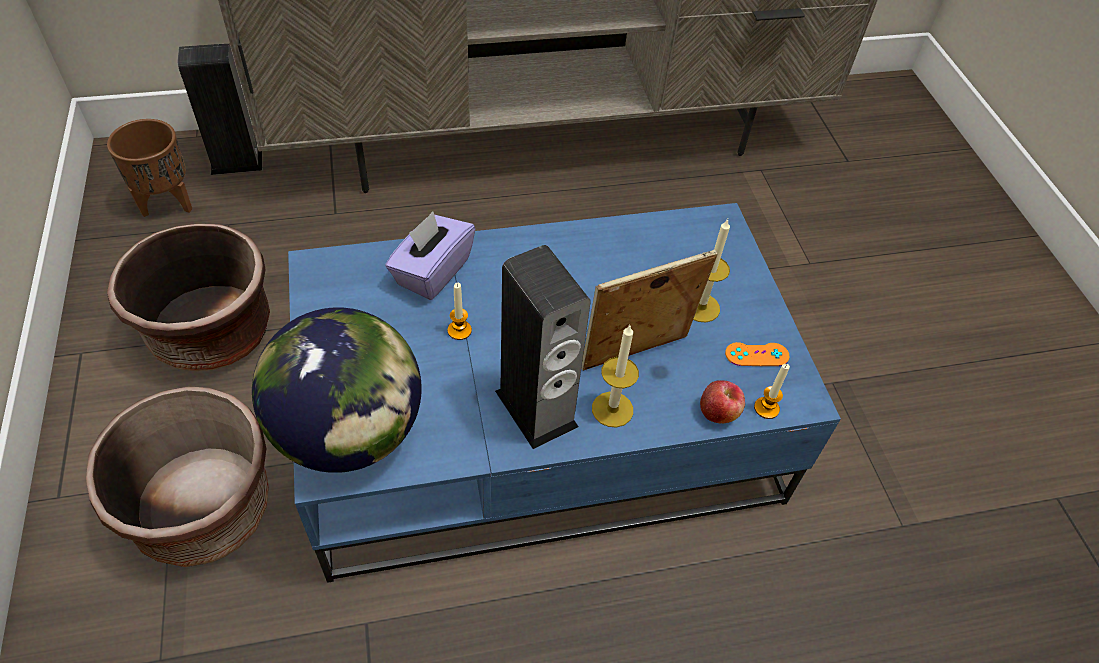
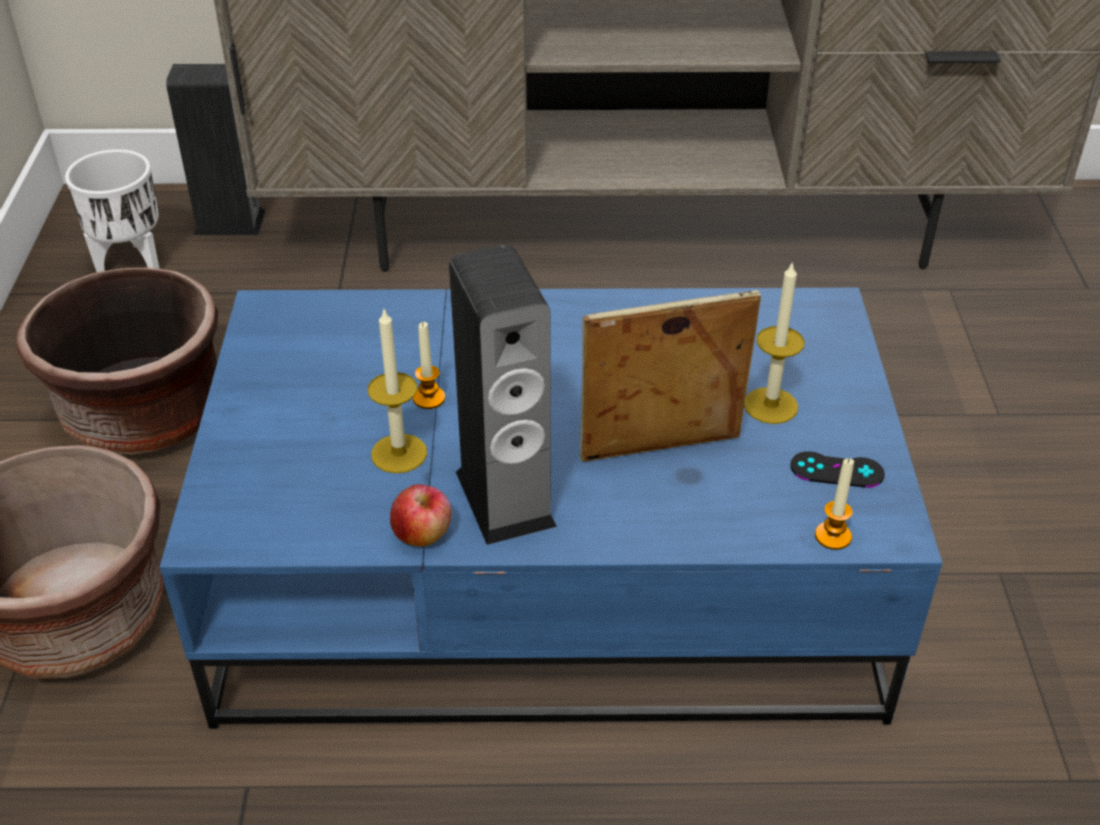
camera: 15 degrees right, 10 degrees down
brown planter [107,119,192,217] -> white planter [65,149,160,272]
globe [252,307,422,473] -> none
purple tissue box [385,212,475,300] -> none
candle [592,324,639,428] -> candle moved to [368,309,427,473]
apple [700,380,745,424] -> apple moved to [390,484,452,547]
orange game controller [725,342,789,366] -> black game controller [790,451,885,488]

